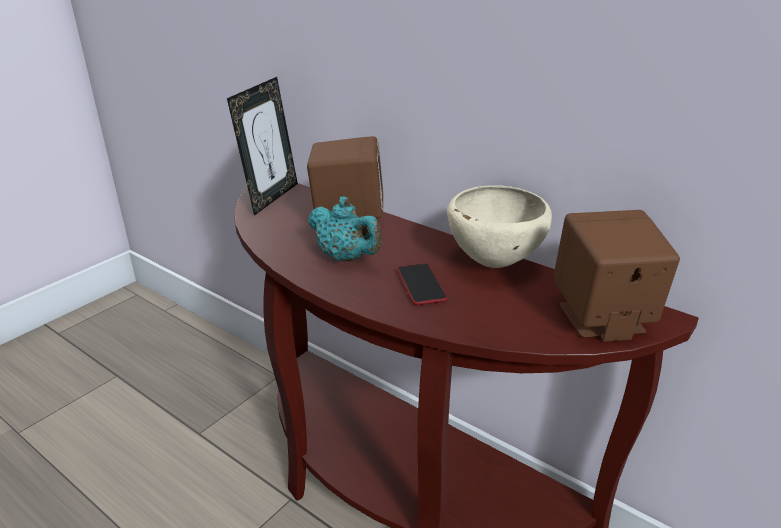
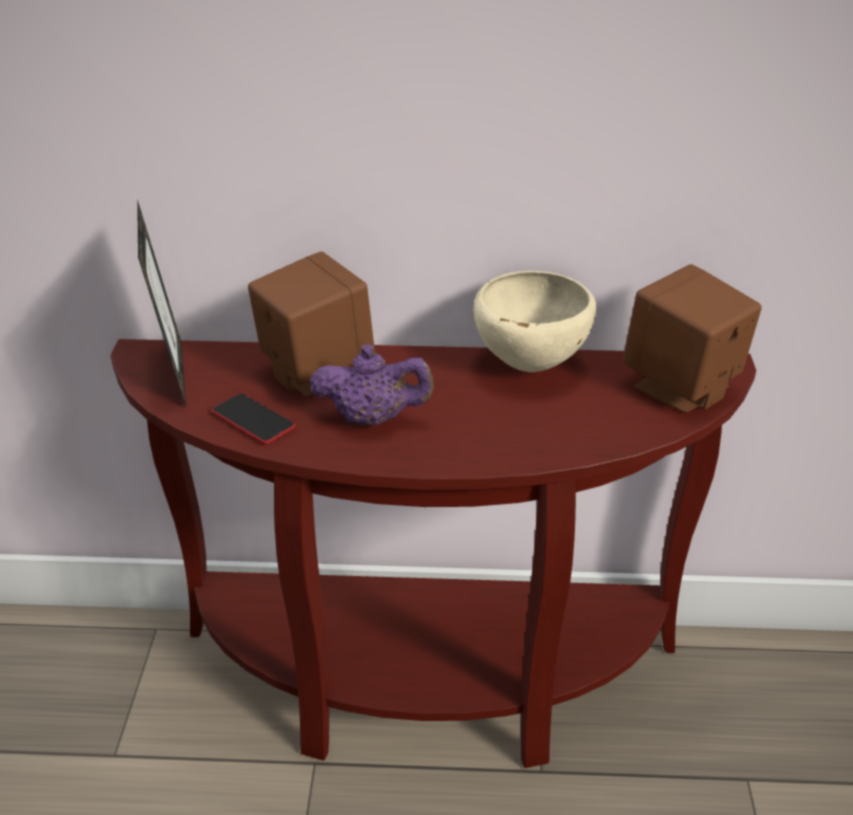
camera: 35 degrees left, 5 degrees up
turquoise teapot [308,196,382,262] -> purple teapot [310,344,434,425]
phone [397,263,448,305] -> phone moved to [211,393,296,445]

